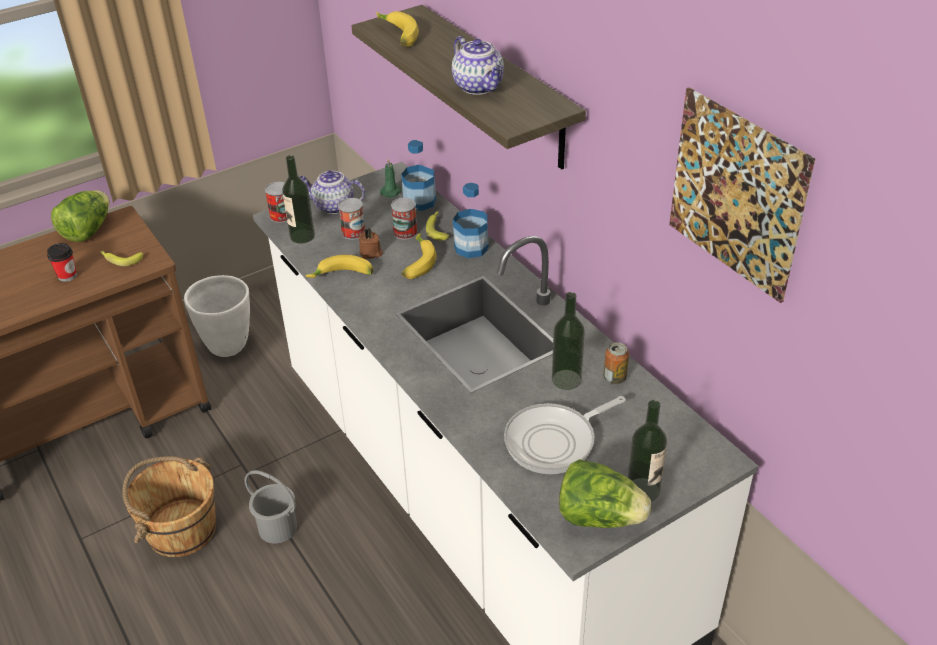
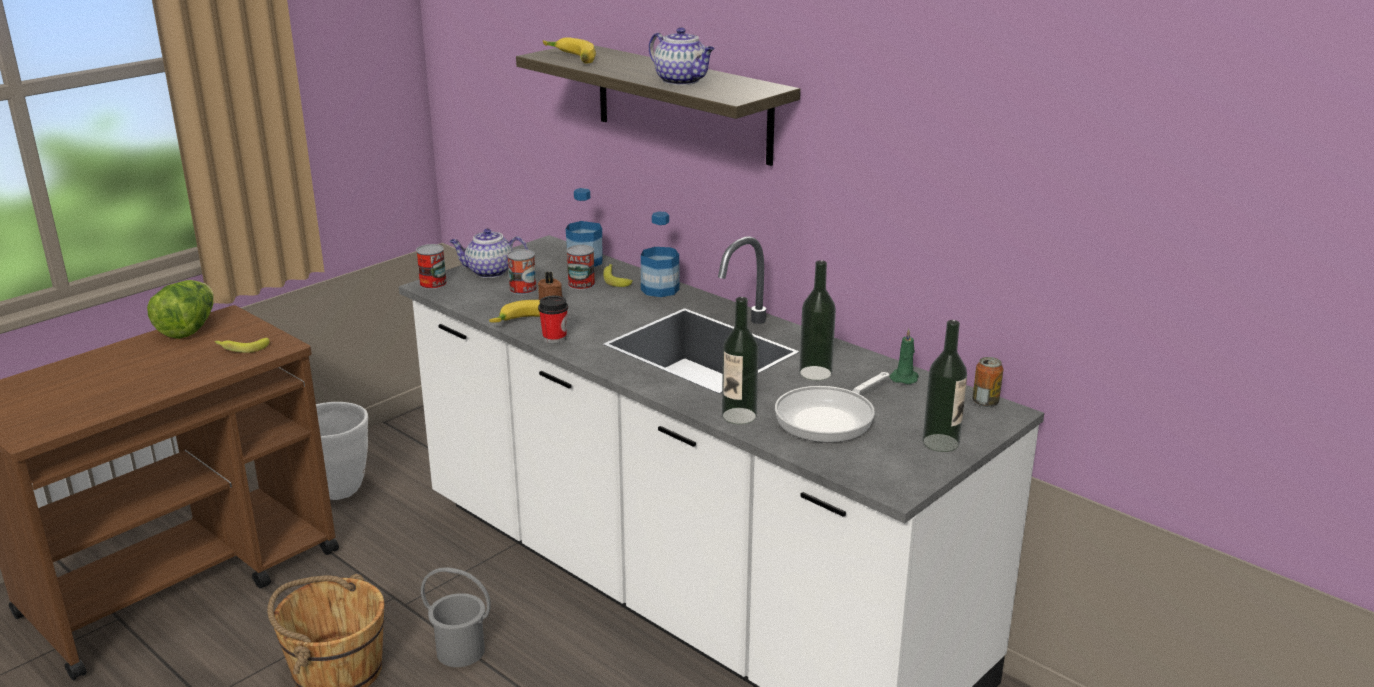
camera: 15 degrees left, 15 degrees down
cup [47,243,77,282] -> cup moved to [538,296,568,344]
bottle [282,155,315,244] -> bottle moved to [722,297,759,424]
green candle [380,158,402,198] -> green candle moved to [890,329,919,384]
banana [401,233,436,279] -> none
lettuce [559,459,651,528] -> none
can [603,342,629,384] -> can moved to [972,357,1003,407]
picture [669,87,815,303] -> none

